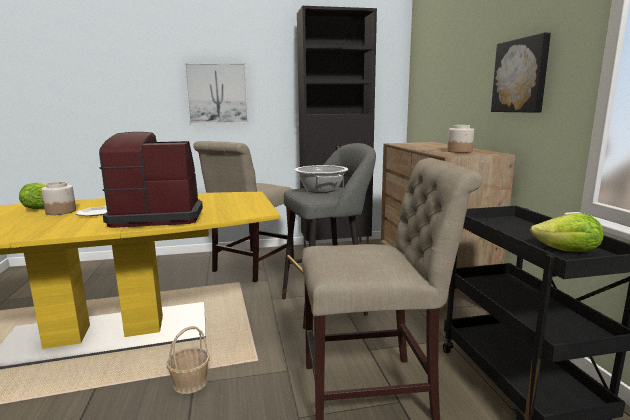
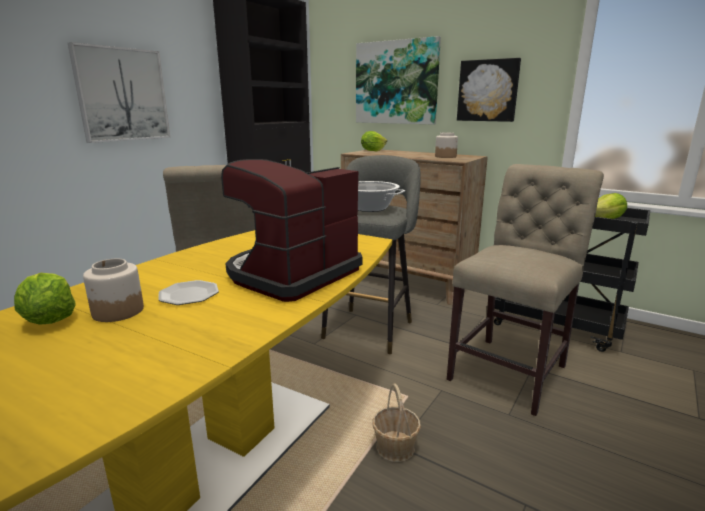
camera: 45 degrees left, 5 degrees up
none -> picture [356,36,441,125]
none -> lettuce [361,131,387,151]

